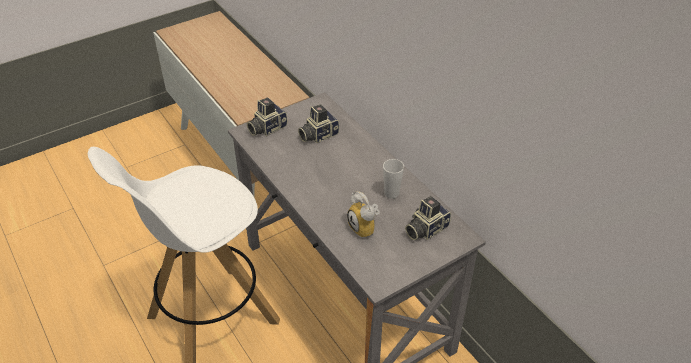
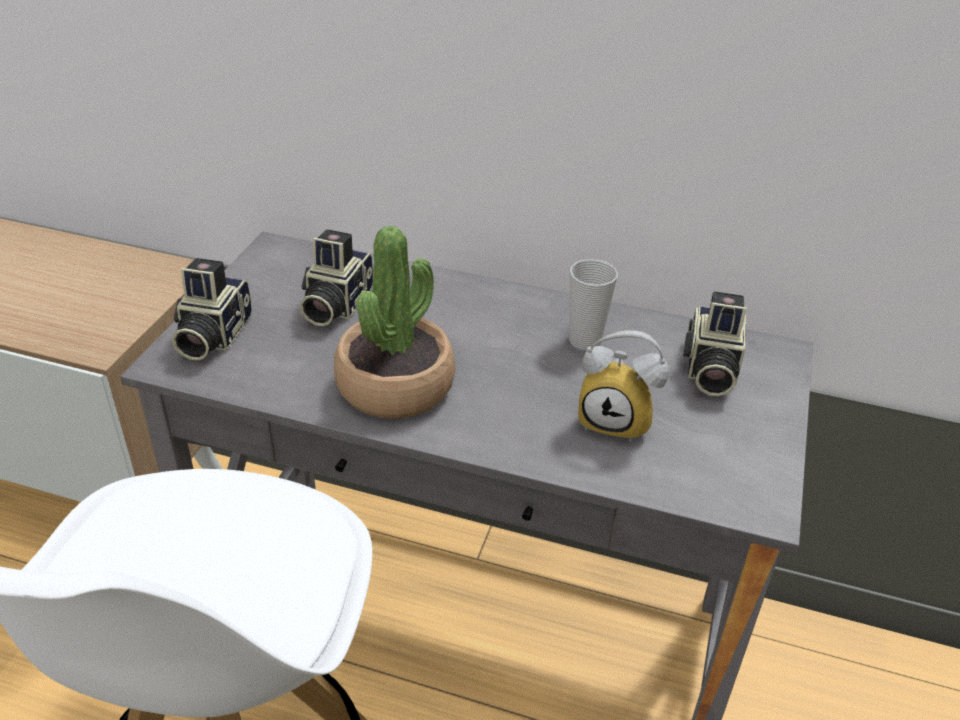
camera: 40 degrees left, 5 degrees down
none -> potted plant [334,226,455,418]

